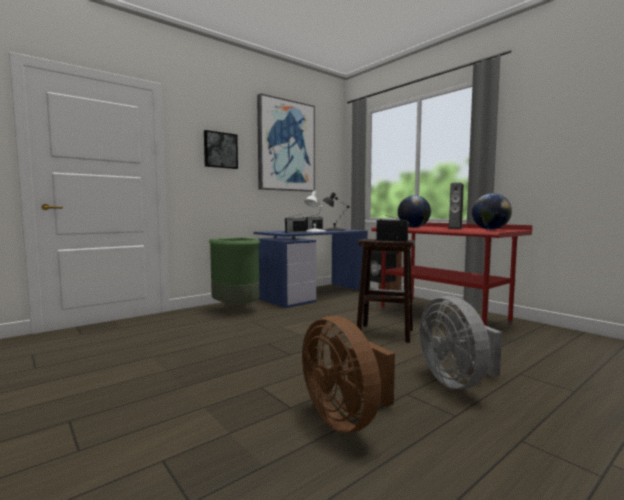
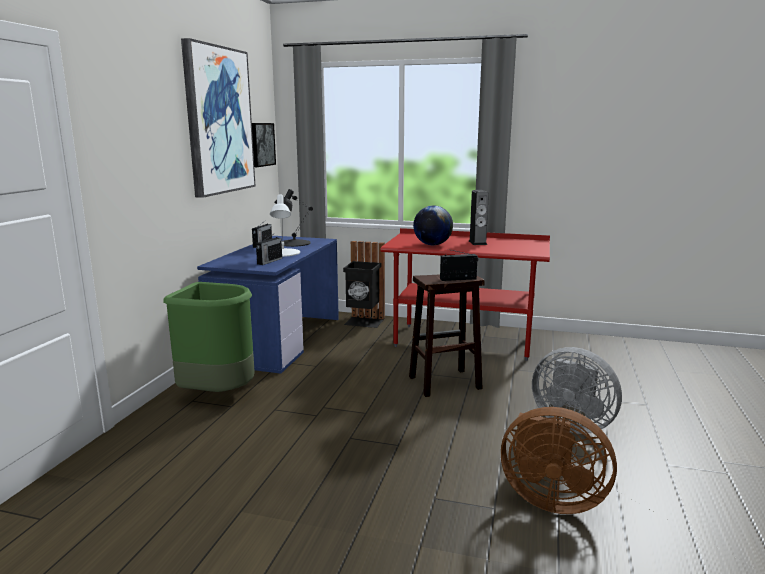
camera: 35 degrees left, 10 degrees up
picture [204,130,238,169] -> picture moved to [252,123,276,167]
globe [472,193,512,230] -> none

